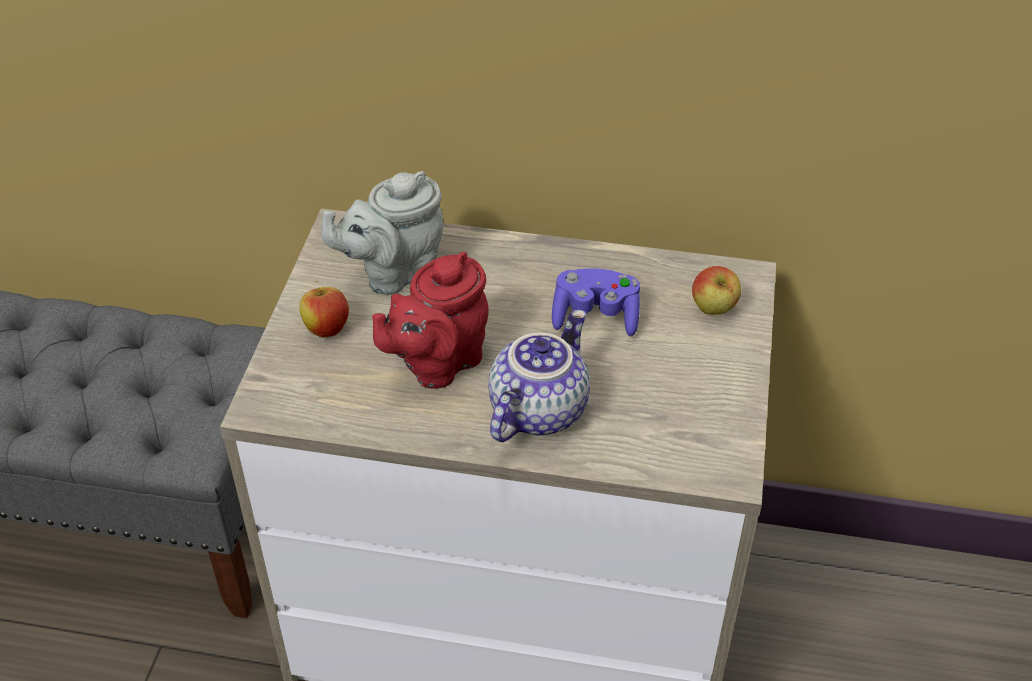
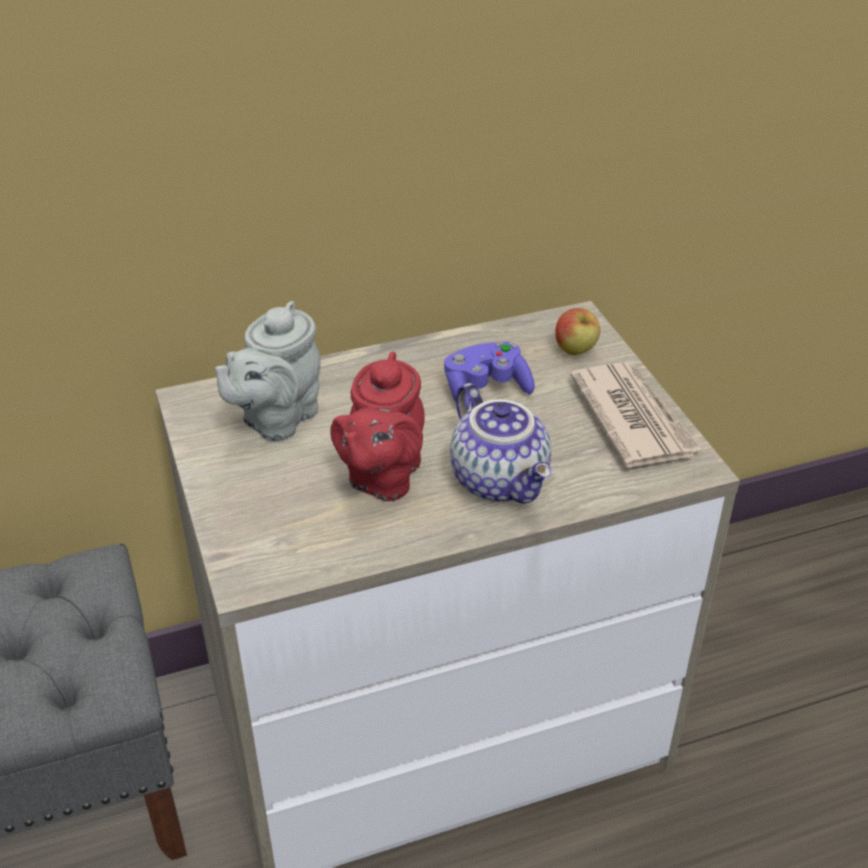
camera: 30 degrees left, 5 degrees down
apple [299,280,349,338] -> none
teapot [488,309,590,442] -> teapot turned 150 degrees clockwise [450,383,551,503]
none -> newspaper [570,362,702,468]

